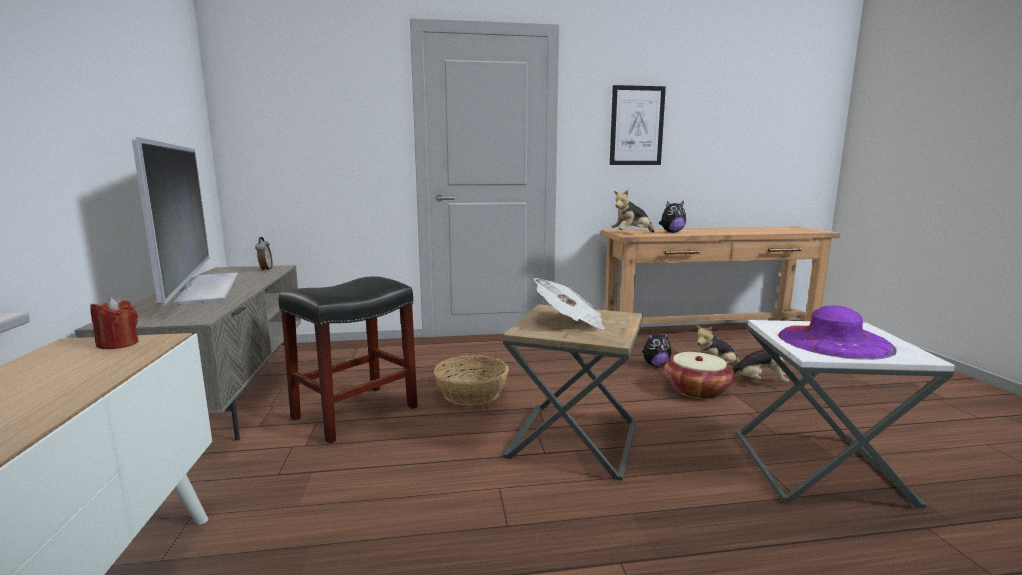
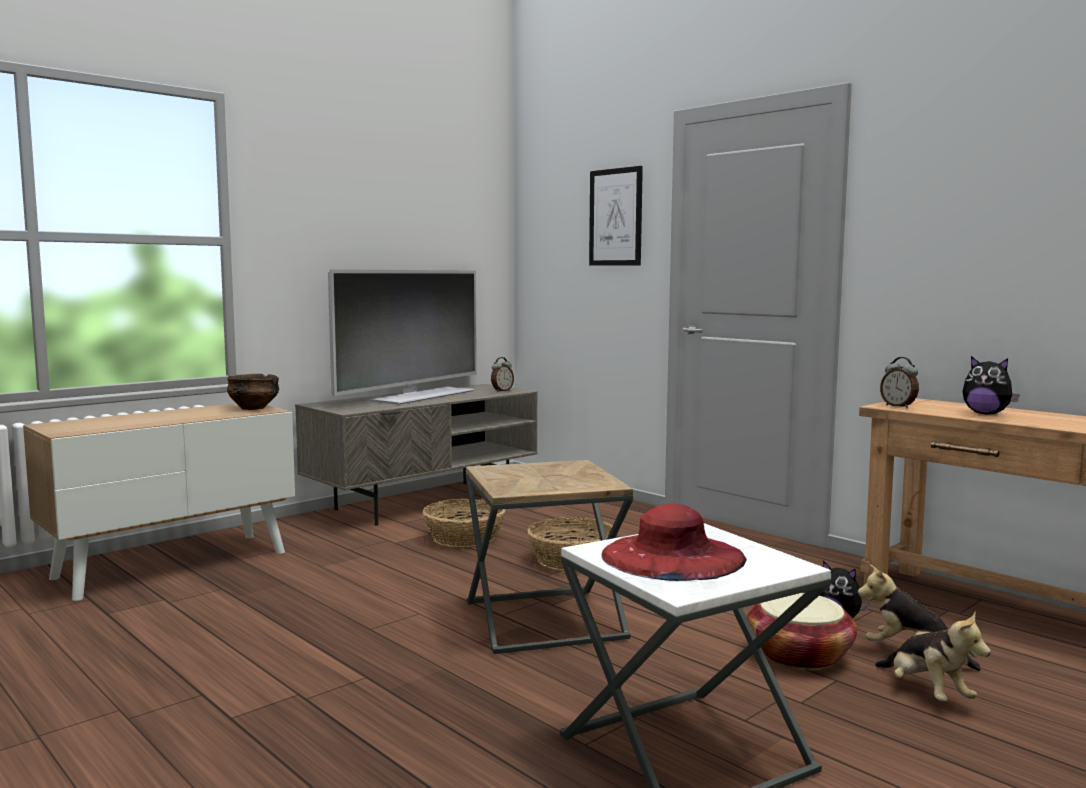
camera: 55 degrees right, 5 degrees down
red candle [90,297,139,349] -> bowl [227,374,279,410]
black stool [279,276,417,444] -> basket [423,499,505,548]
newspaper [534,278,605,330] -> none
picture [610,85,666,165] -> picture moved to [589,166,643,266]
plush toy [611,190,654,233] -> alarm clock [880,357,919,408]
purple hat [778,305,897,360] -> red hat [602,504,747,581]

